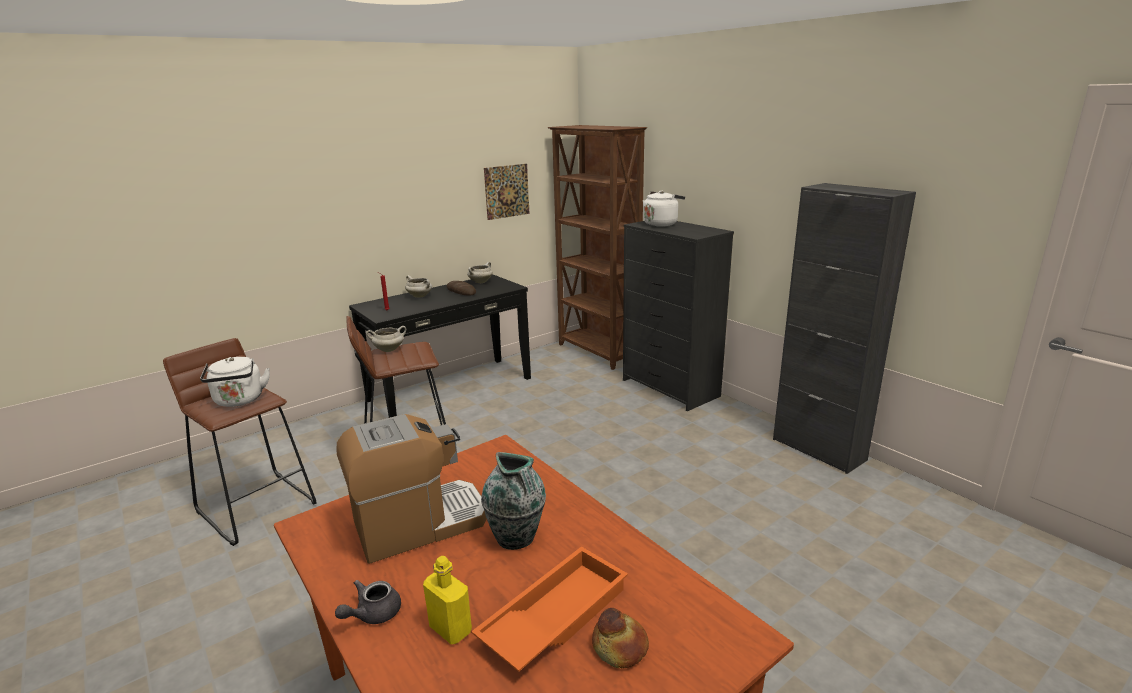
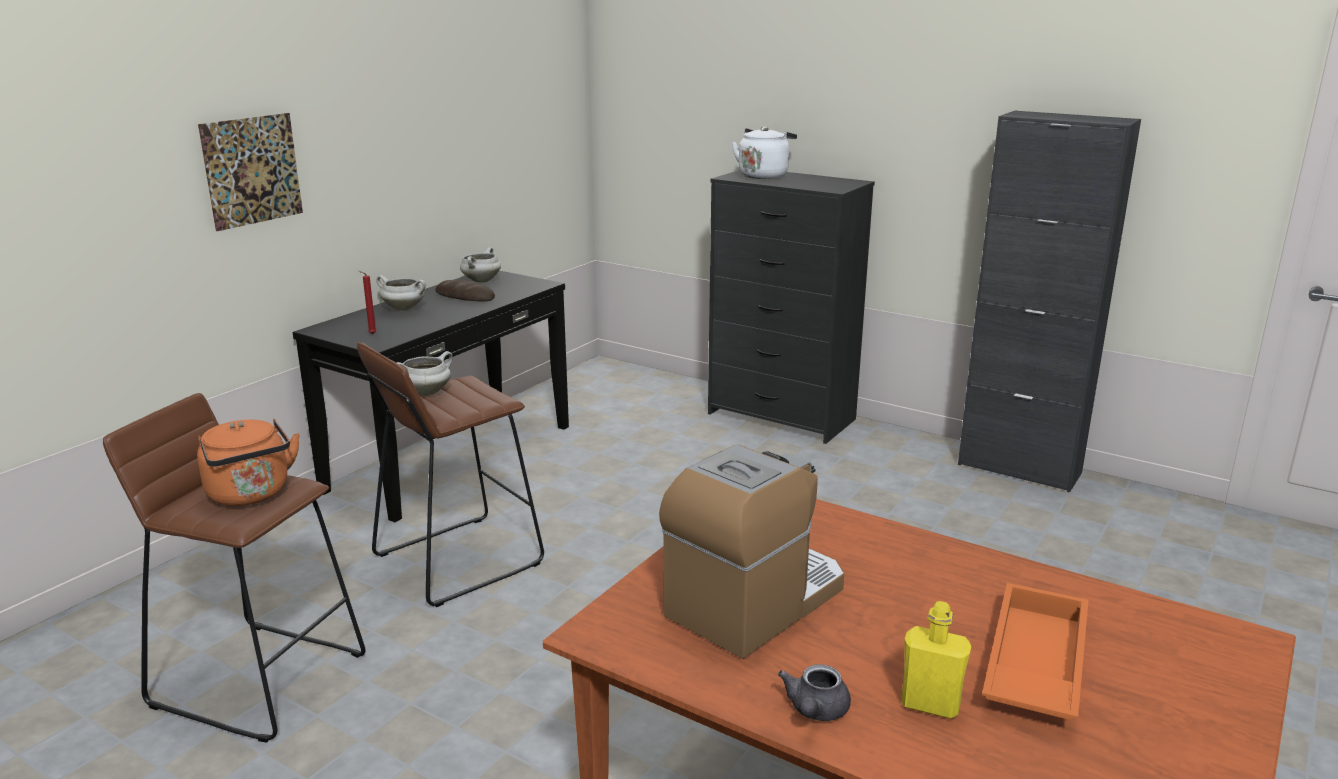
camera: 20 degrees left, 0 degrees up
white kettle [200,357,270,407] -> orange kettle [197,419,300,506]
vase [481,452,546,550] -> none
picture [484,164,530,220] -> picture moved to [198,113,303,231]
brown bookcase [548,125,647,370] -> none
bread [592,608,649,668] -> none

